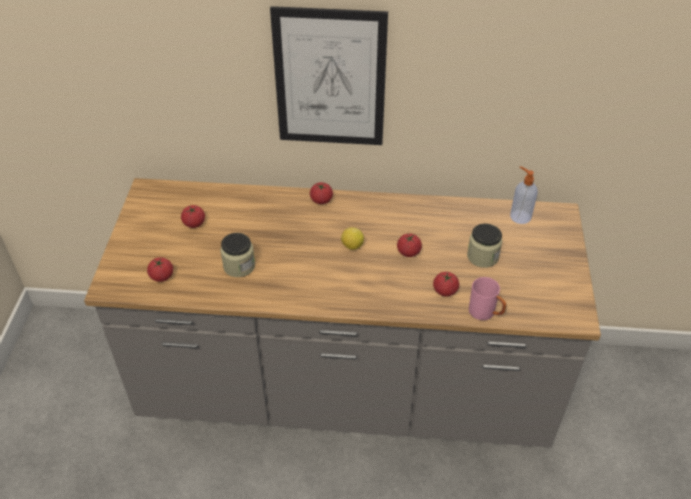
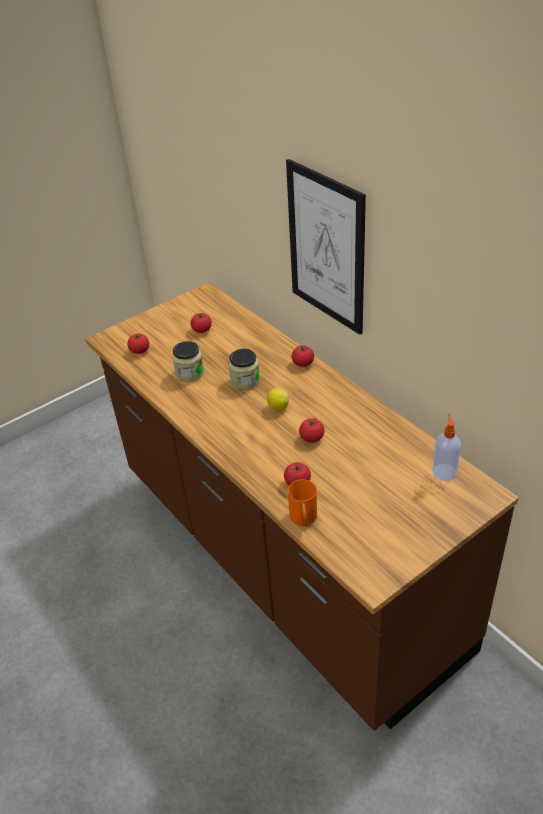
camera: 50 degrees right, 5 degrees down
grey counter [84,178,601,447] -> brown counter [85,282,519,731]
jar [467,224,502,268] -> jar moved to [229,349,260,390]
pink mug [469,277,507,320] -> orange mug [288,479,317,526]

